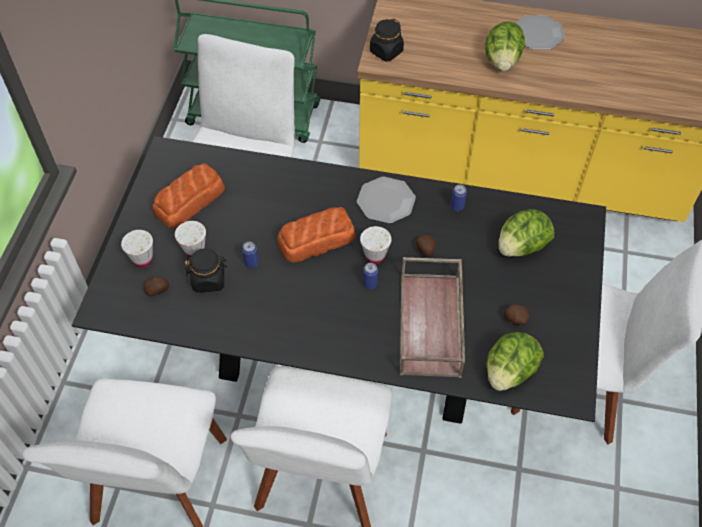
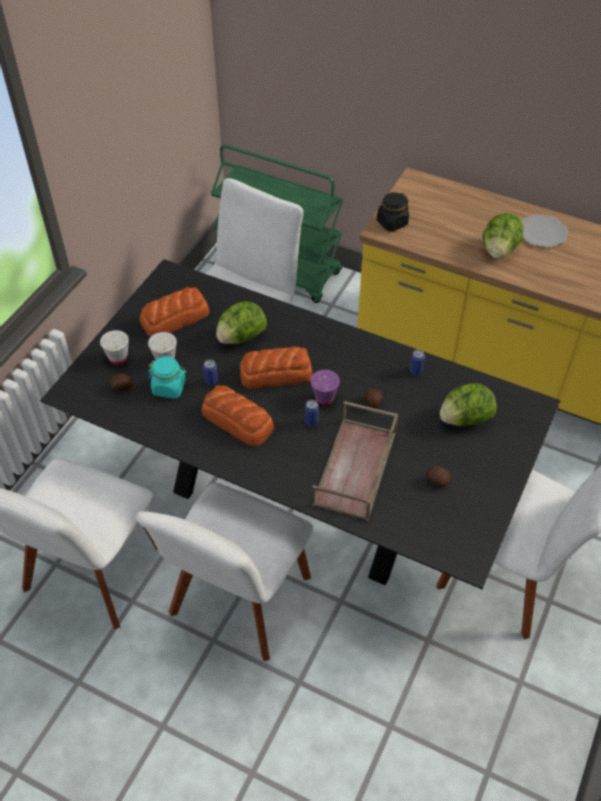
camera: 15 degrees right, 5 degrees down
black jar [185,248,227,292] -> turquoise jar [148,356,186,399]
plate [357,177,416,223] -> none
white cup [360,226,392,264] -> purple cup [310,369,340,405]
lettuce [486,332,544,391] -> lettuce moved to [216,301,267,344]
none -> bread [202,385,274,446]

